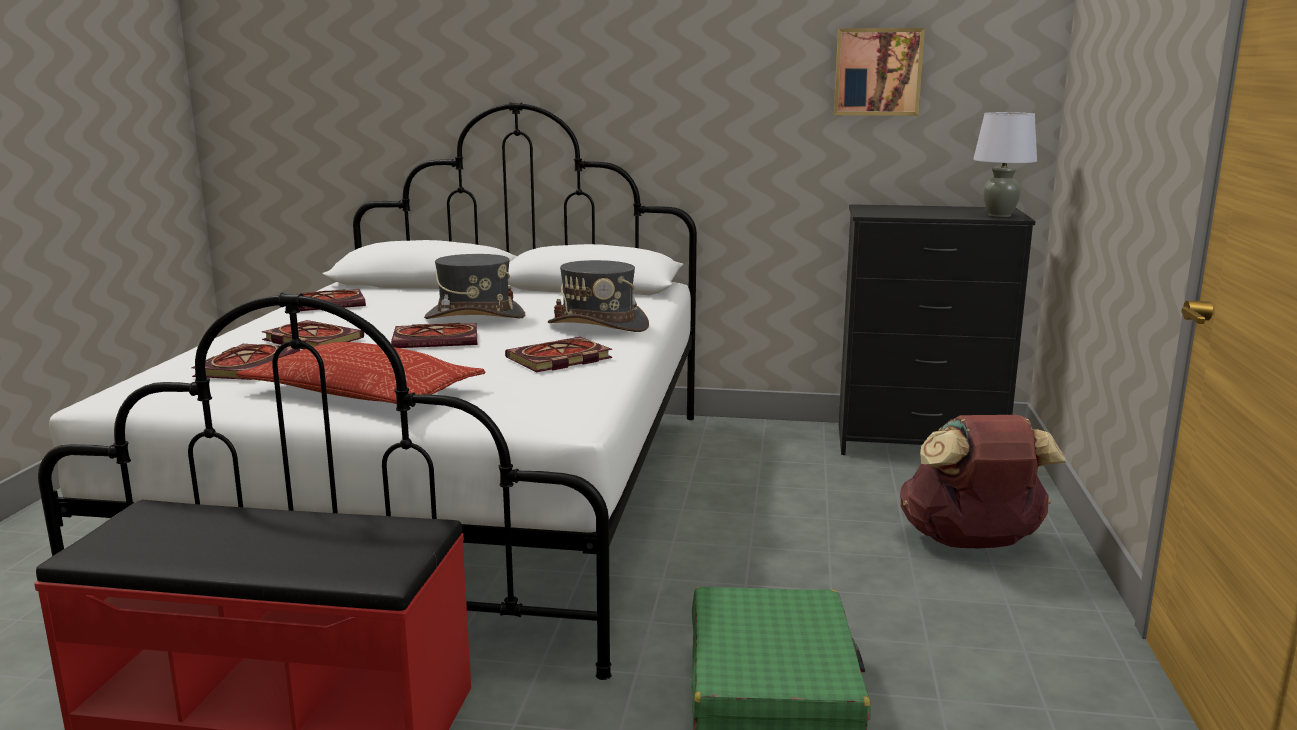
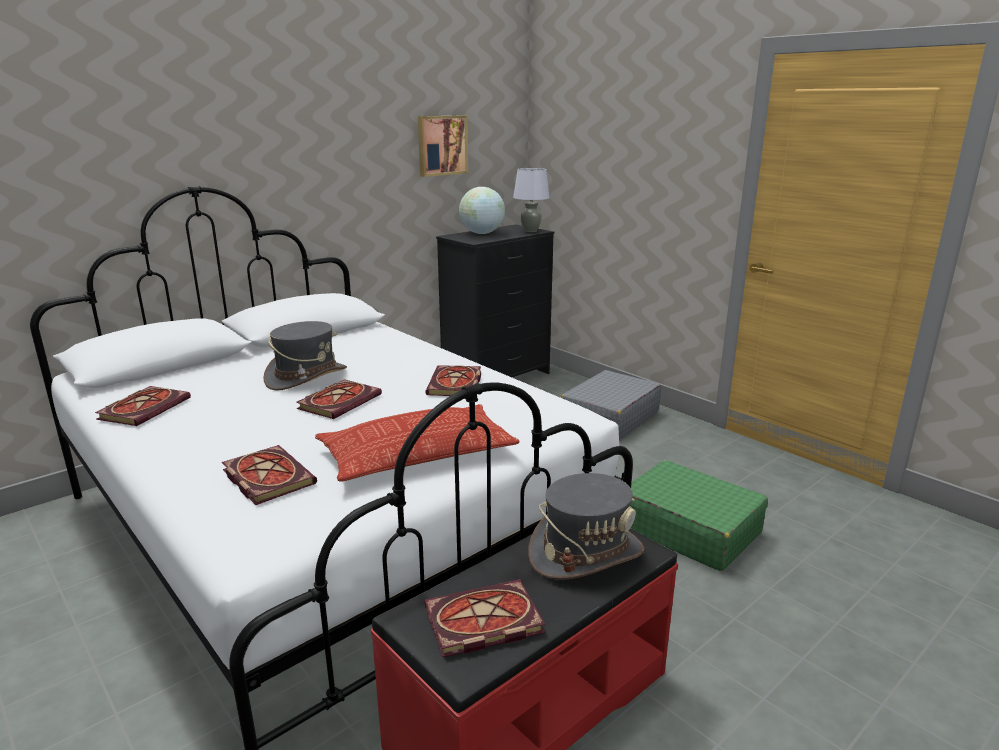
camera: 50 degrees left, 5 degrees up
book [262,320,364,349] -> book moved to [425,579,545,657]
grey hat [548,260,649,332] -> grey hat moved to [528,473,644,580]
brown backpack [900,415,1066,548] -> grey suitcase [561,370,661,440]
none -> globe [459,187,505,234]

